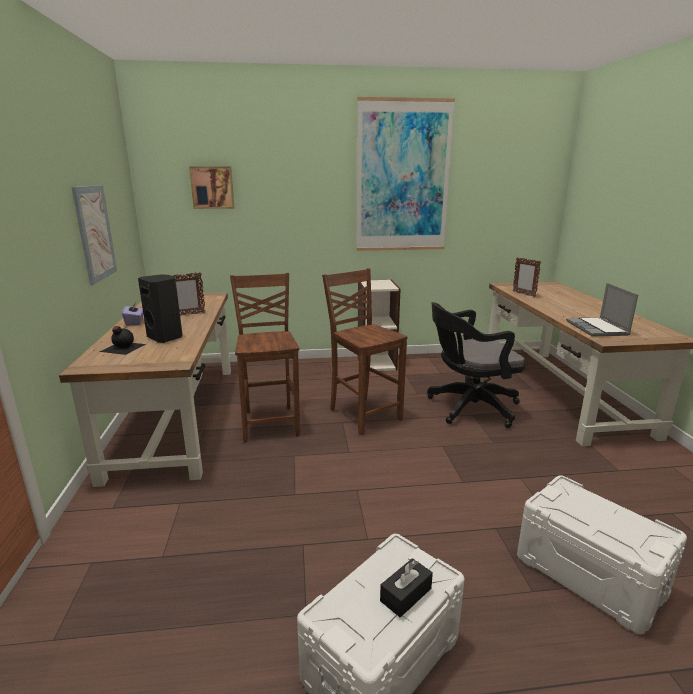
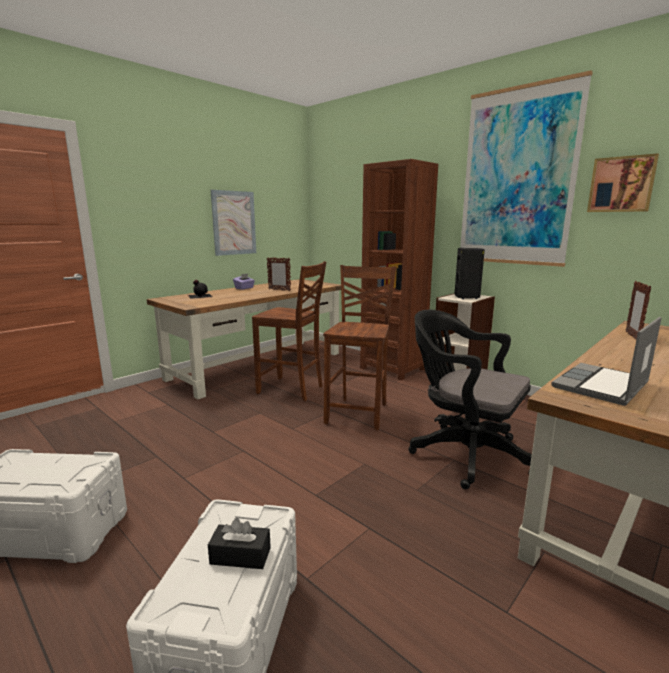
camera: 50 degrees right, 5 degrees down
black speaker [138,275,182,343] -> black speaker moved to [454,248,485,299]
picture [189,167,234,209] -> picture moved to [587,153,659,212]
brown chair [230,273,300,443] -> brown chair turned 75 degrees clockwise [252,261,326,401]
black tissue box [380,558,433,617] -> black tissue box moved to [208,518,271,569]
none -> brown bookcase [360,159,438,381]

